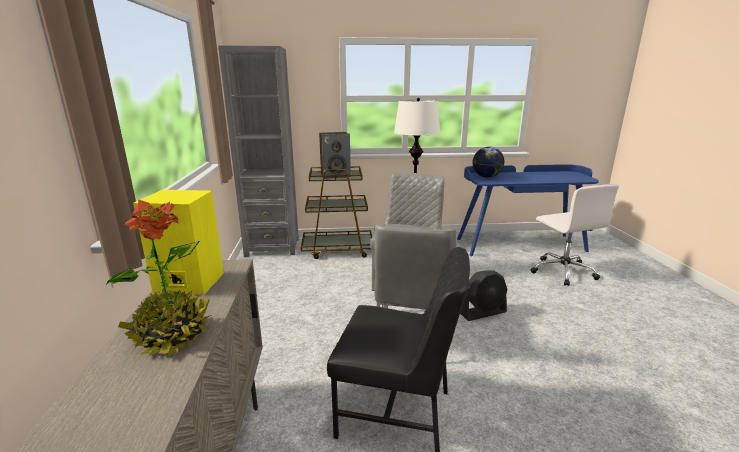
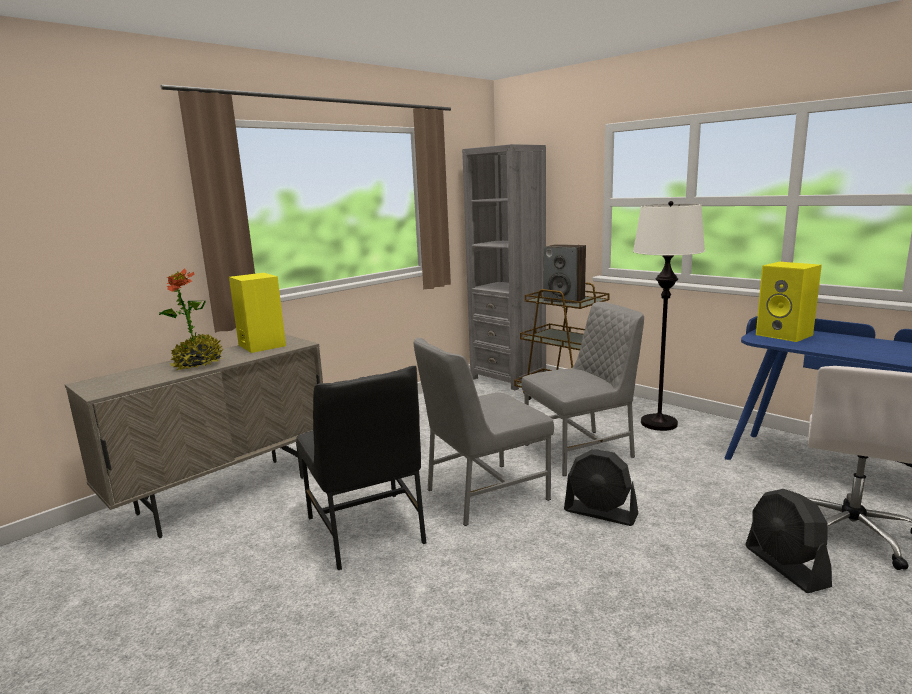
camera: 50 degrees right, 5 degrees down
globe [472,146,504,178] -> yellow speaker [756,262,822,342]
none -> black fan [745,489,832,593]

